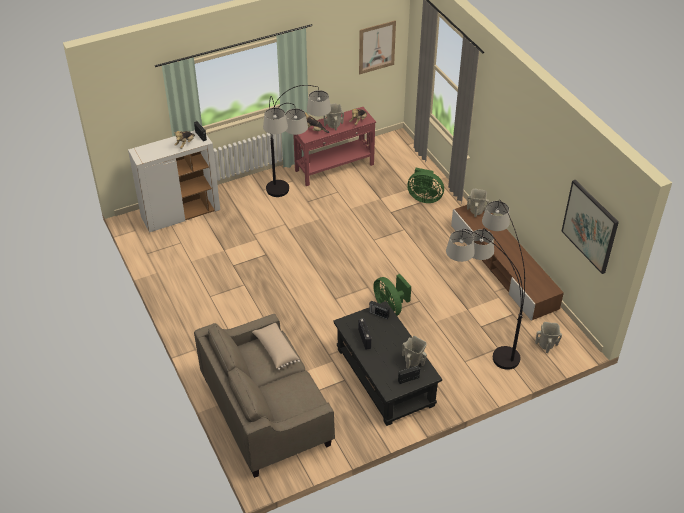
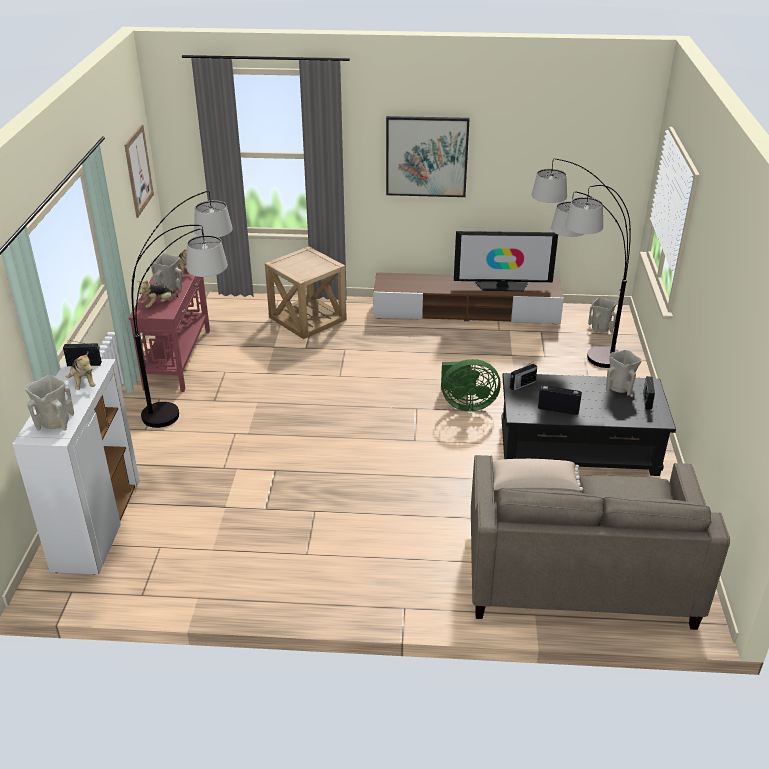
camera: 60 degrees left, 10 degrees down
green fan [407,168,444,203] -> beige side table [265,247,347,339]
beige vase [467,189,489,217] -> beige vase moved to [25,375,74,431]
picture [561,180,619,274] -> picture moved to [386,116,470,197]
none -> television [454,231,558,291]

